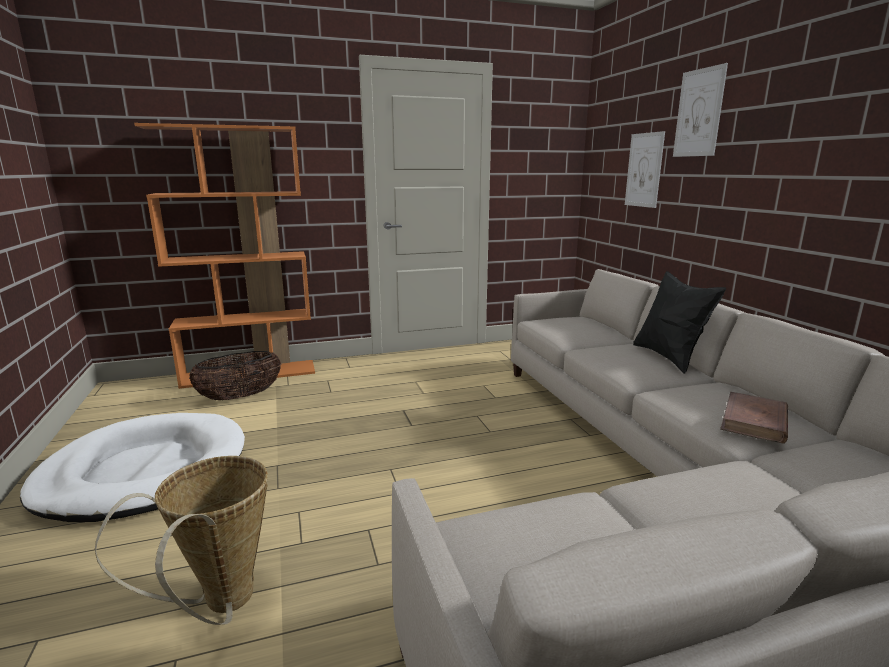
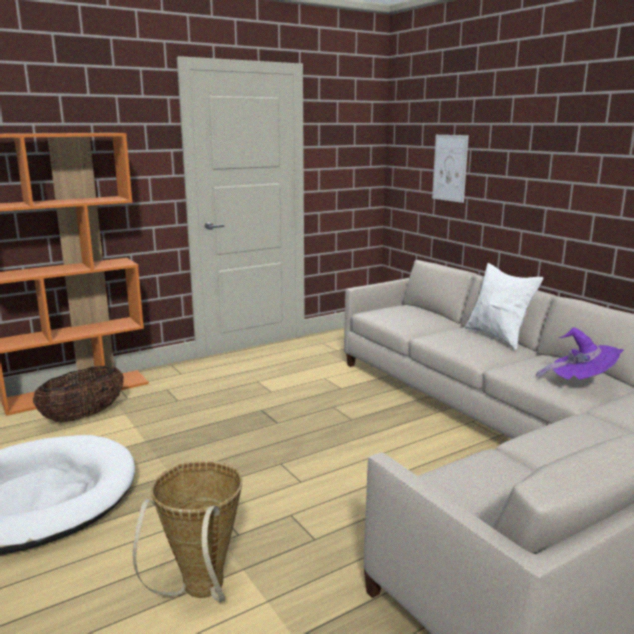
camera: 15 degrees left, 0 degrees up
black pillow [633,271,726,374] -> white pillow [464,263,543,350]
picture [673,63,728,157] -> none
brown book [720,392,788,444] -> purple hat [536,327,624,380]

